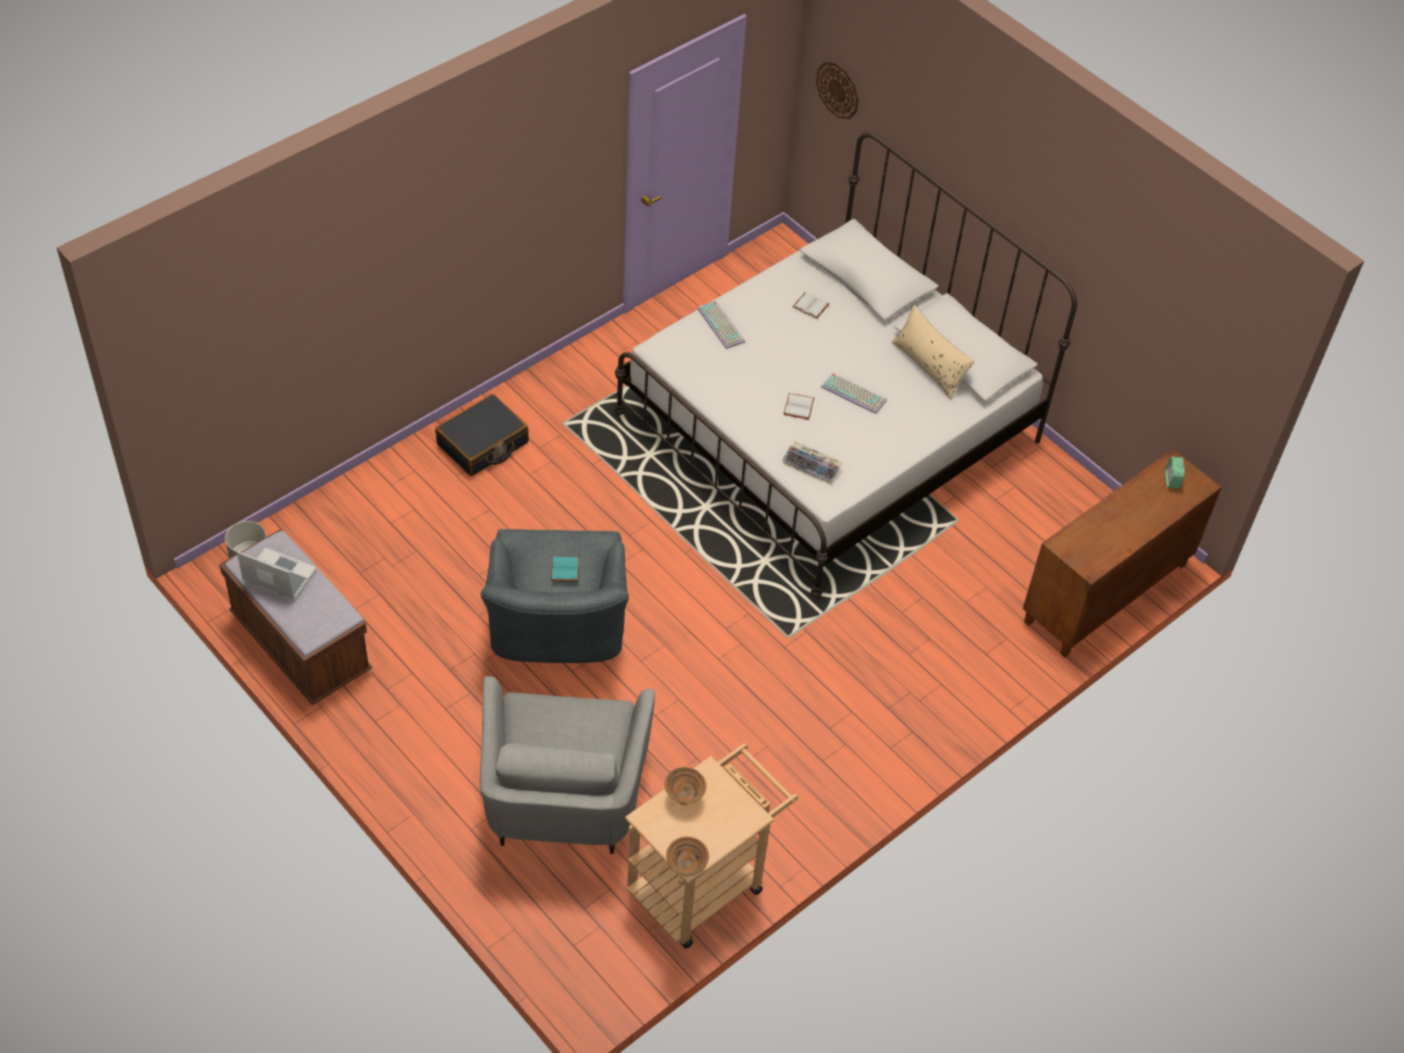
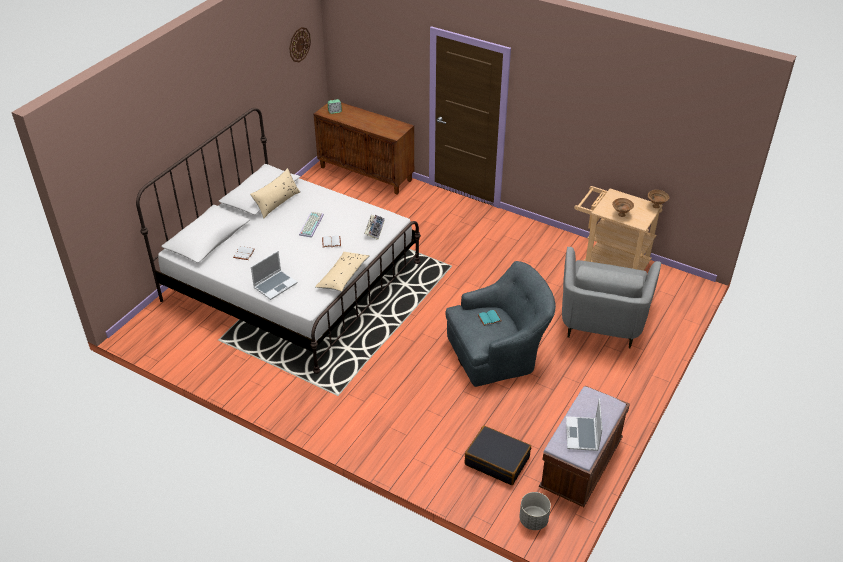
camera: 105 degrees left, 10 degrees down
black suitcase [435,394,529,476] -> black suitcase moved to [465,426,531,485]
grey armchair [480,676,655,854] -> grey armchair turned 120 degrees clockwise [562,247,661,348]
keyboard [697,301,745,349] -> laptop [251,251,298,300]
wall clock [816,62,859,119] -> wall clock moved to [289,27,311,62]
none -> beige pillow [315,252,370,292]

